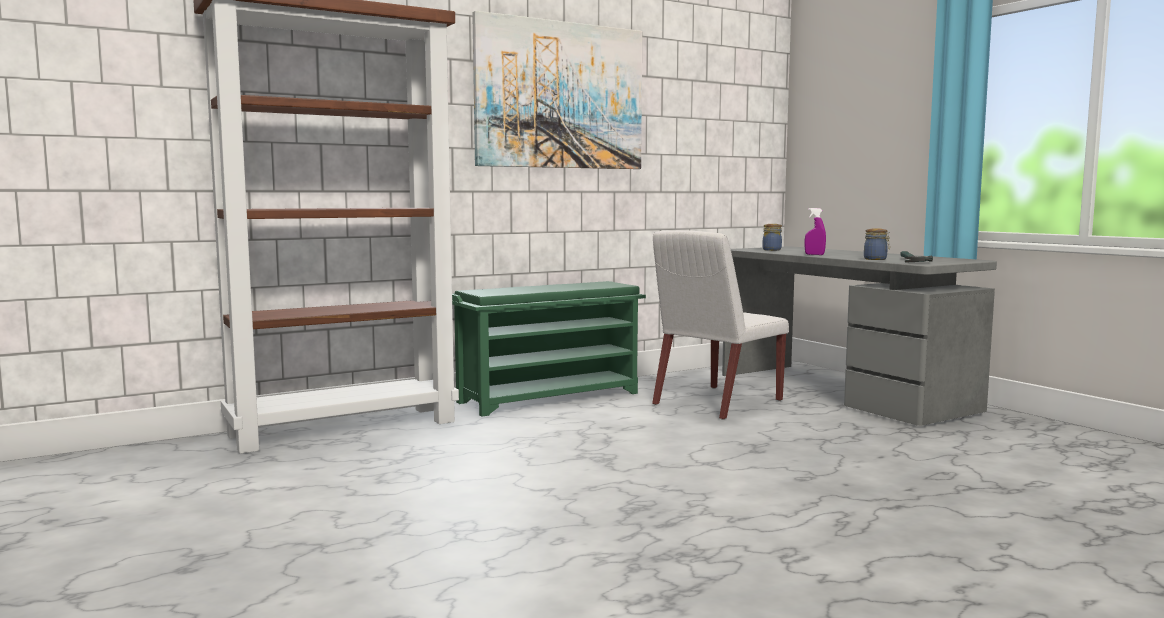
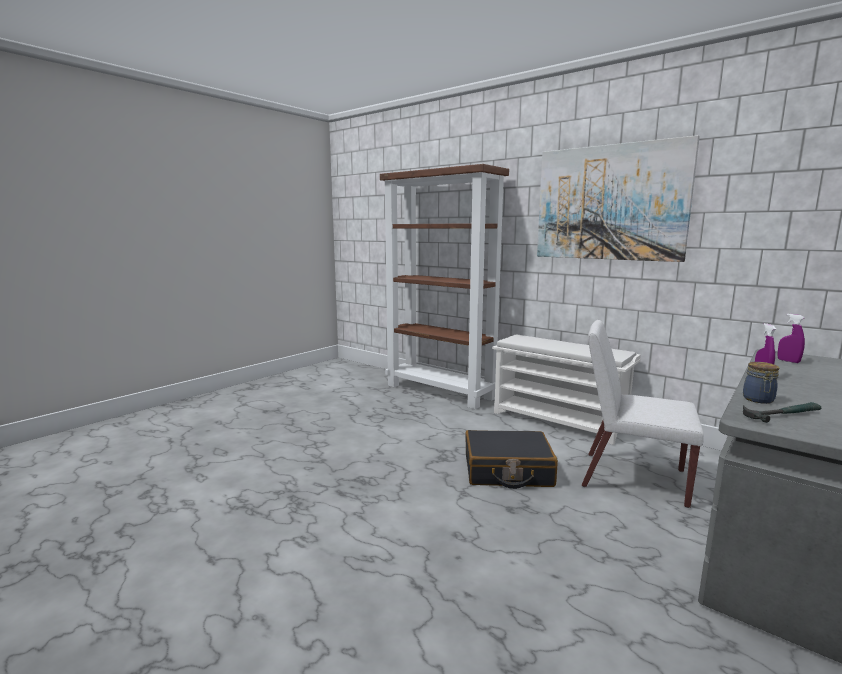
camera: 70 degrees right, 5 degrees up
green shoe rack [452,281,646,416] -> white shoe rack [492,334,641,445]
jar [763,224,782,251] -> purple spray bottle [778,314,805,363]
none -> black suitcase [465,430,558,489]

